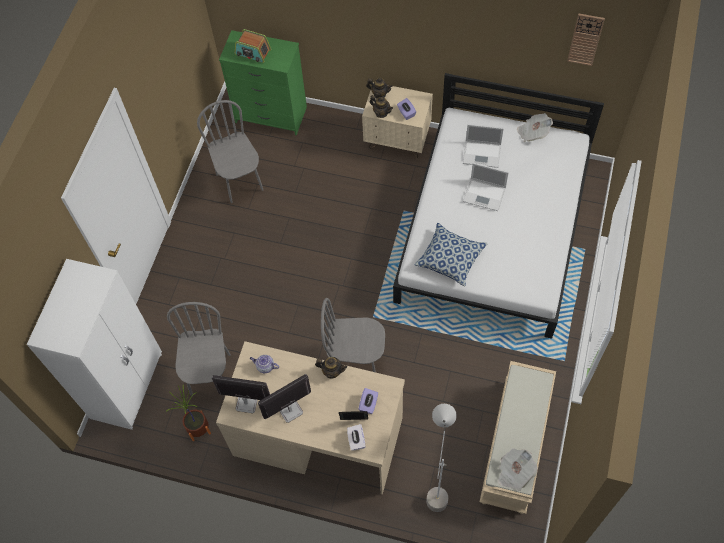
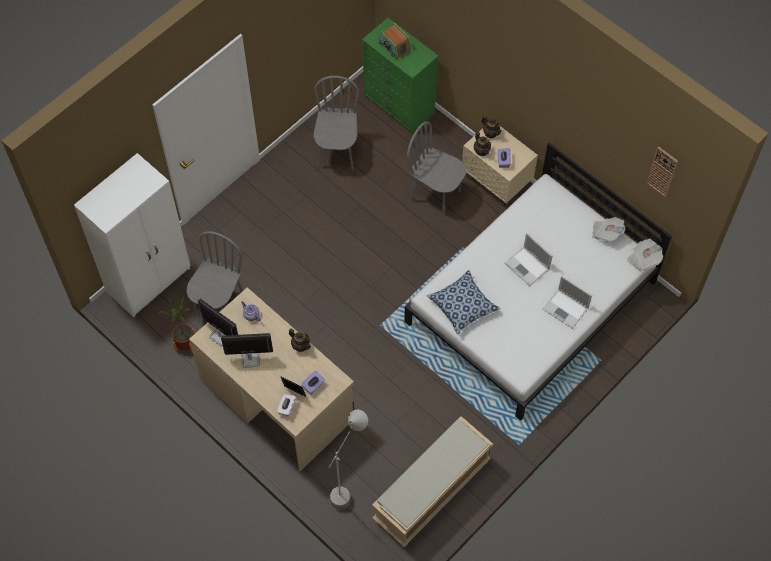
camera: 25 degrees right, 0 degrees up
grey chair [321,298,385,372] -> grey chair moved to [407,121,466,217]
laptop [463,124,504,168] -> laptop moved to [543,276,592,329]
newspaper [498,449,538,491] -> newspaper moved to [627,239,663,272]

